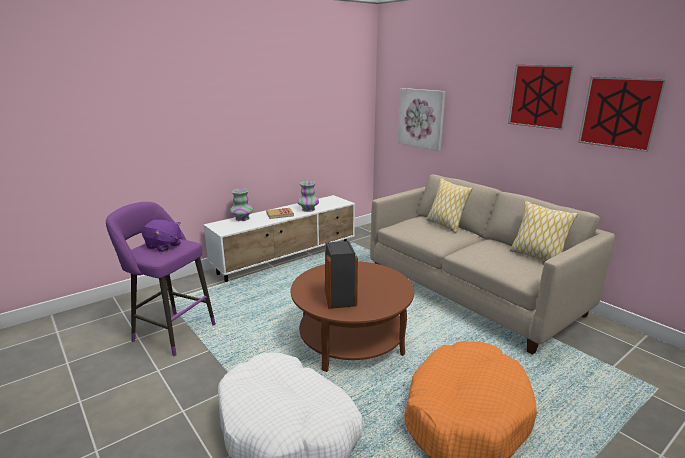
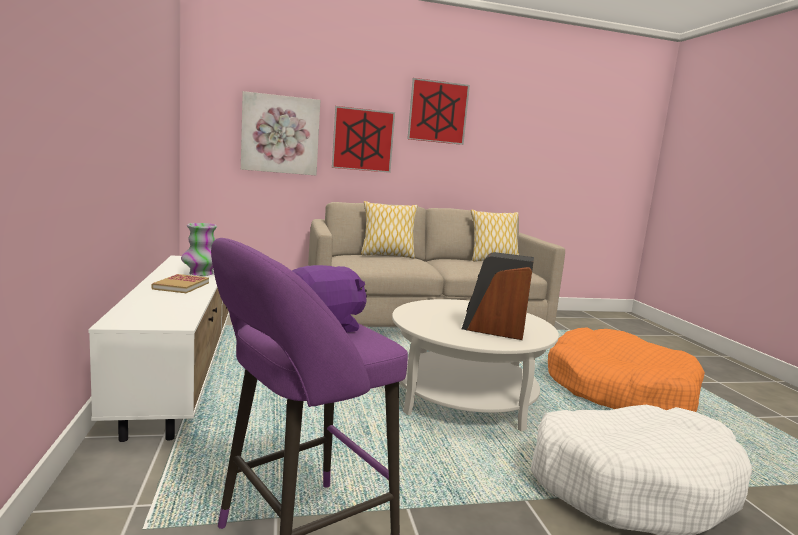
camera: 65 degrees left, 10 degrees down
vase [230,188,253,221] -> none
brown coffee table [291,261,414,372] -> white coffee table [392,299,559,431]
picture [578,77,667,152] -> picture moved to [332,106,395,173]

